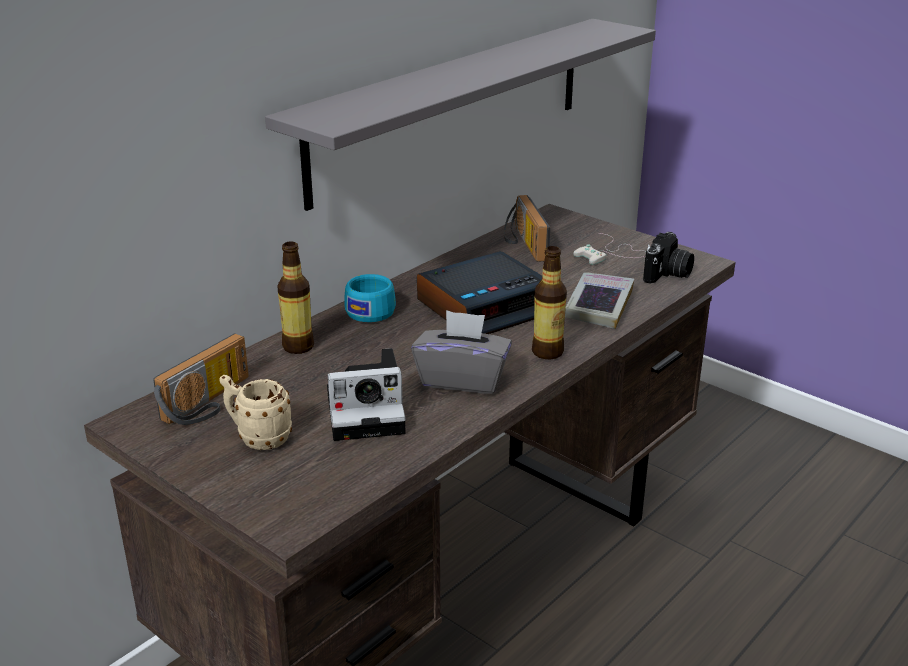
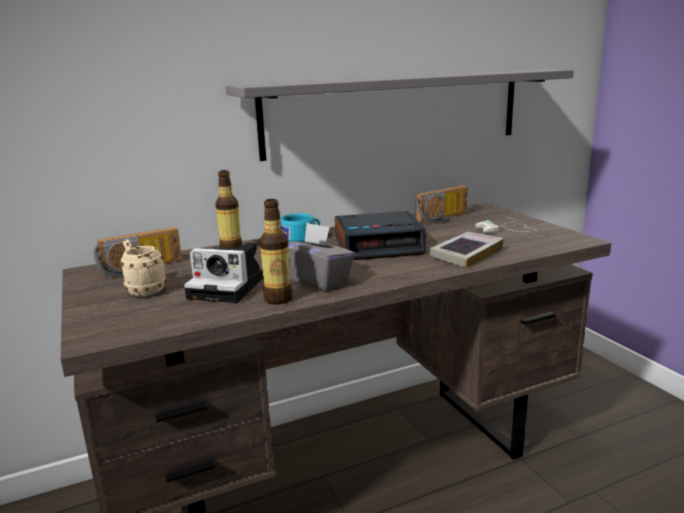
camera: 25 degrees right, 10 degrees down
radio [504,195,550,262] -> radio turned 135 degrees counterclockwise [415,185,468,223]
bottle [532,246,567,359] -> bottle moved to [259,199,292,304]
camera [643,232,694,284] -> none

